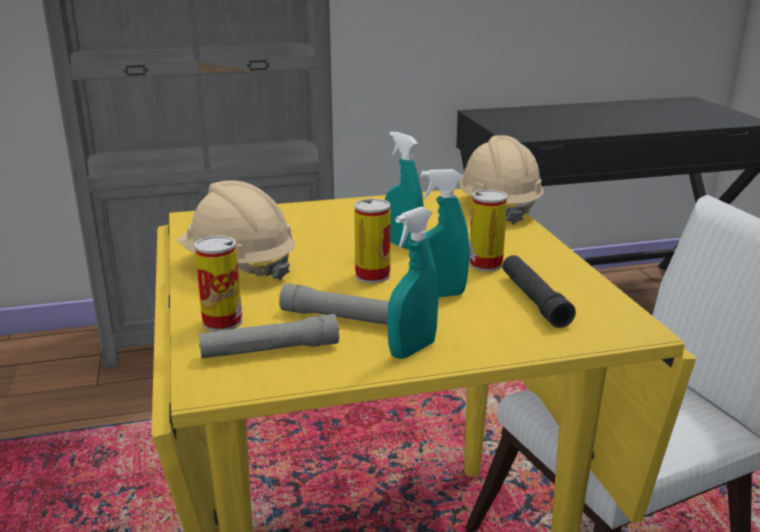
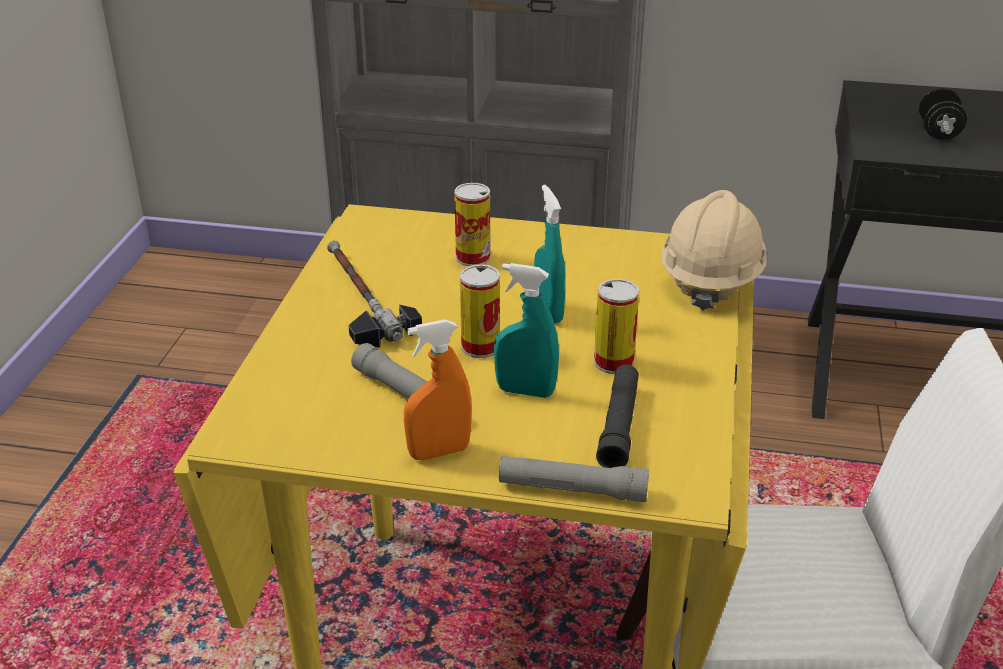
camera: 25 degrees right, 10 degrees up
beige hard hat [177,180,295,281] -> hammer [327,241,422,348]
can [194,236,243,332] -> can moved to [454,183,491,266]
grey flashlight [199,314,339,358] -> grey flashlight moved to [499,456,649,502]
turquoise spray bottle [387,207,439,359] -> orange spray bottle [404,319,472,461]
none -> black dumbbell [919,88,967,140]

